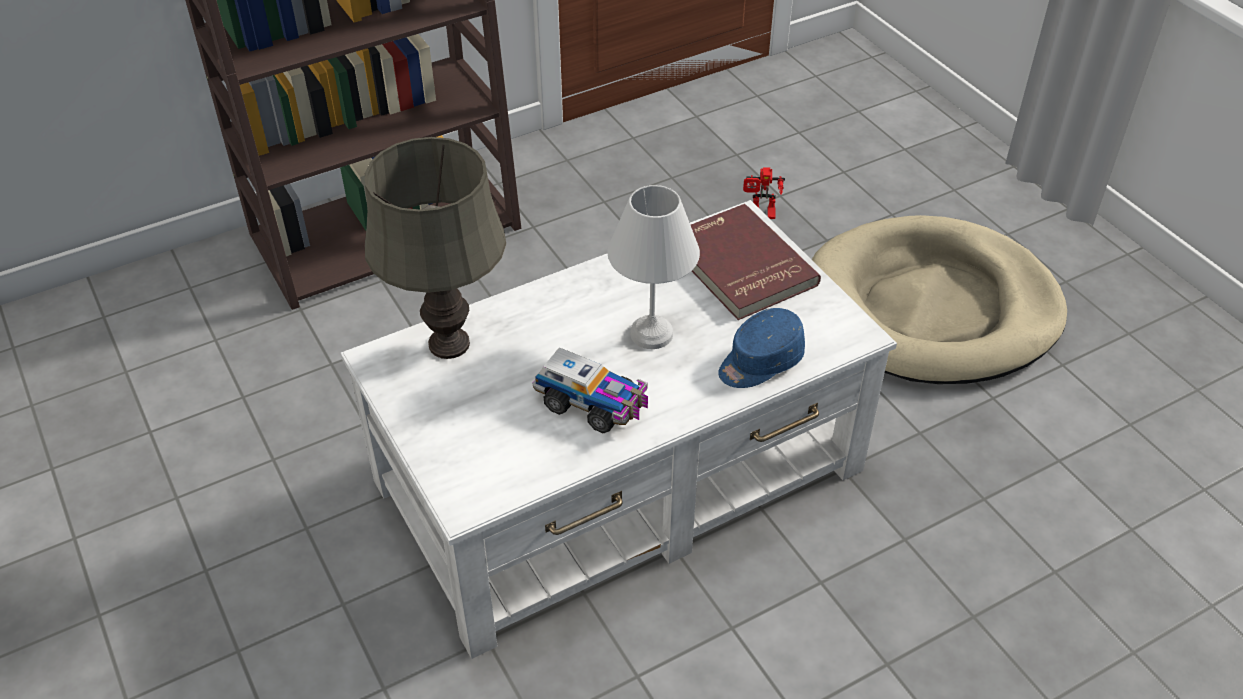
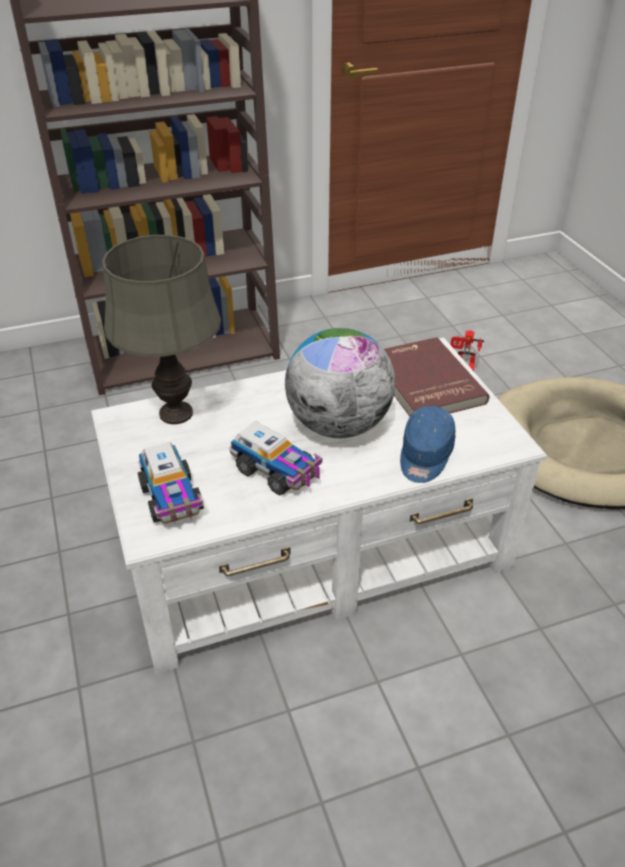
camera: 10 degrees right, 5 degrees down
white table lamp [608,185,700,349] -> globe [285,328,395,438]
blue cap [718,308,805,388] -> blue cap turned 45 degrees counterclockwise [400,406,456,483]
none -> toy truck [138,442,204,524]

